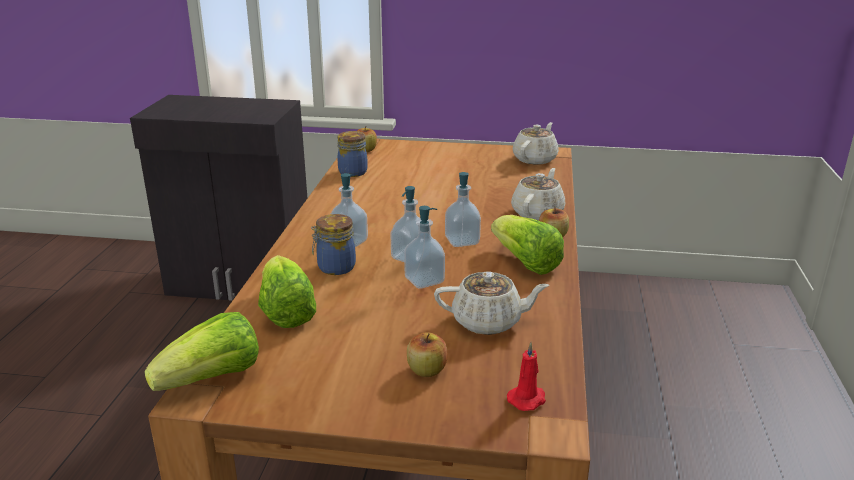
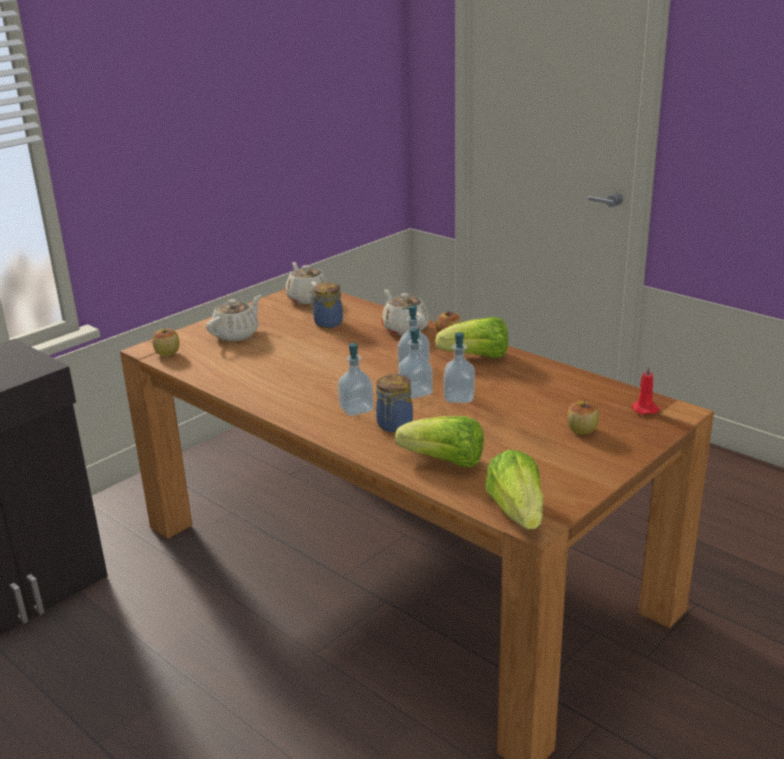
camera: 55 degrees left, 0 degrees up
jar [337,131,368,177] -> jar moved to [309,282,343,328]
beige teapot [434,271,549,335] -> beige teapot moved to [206,295,261,341]

